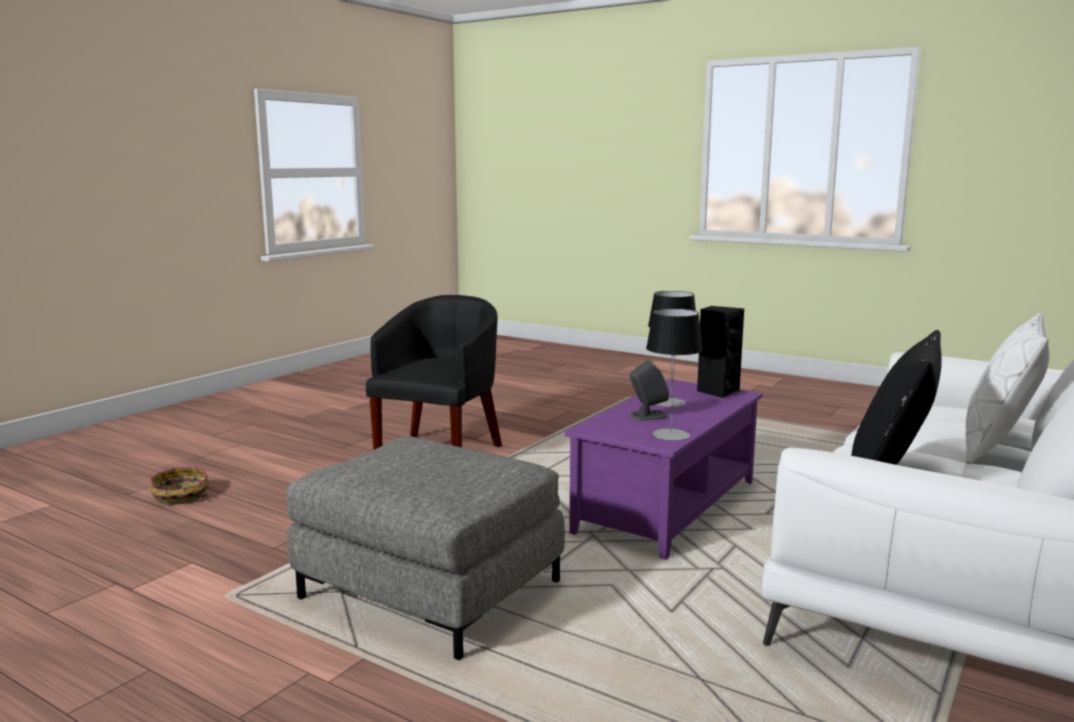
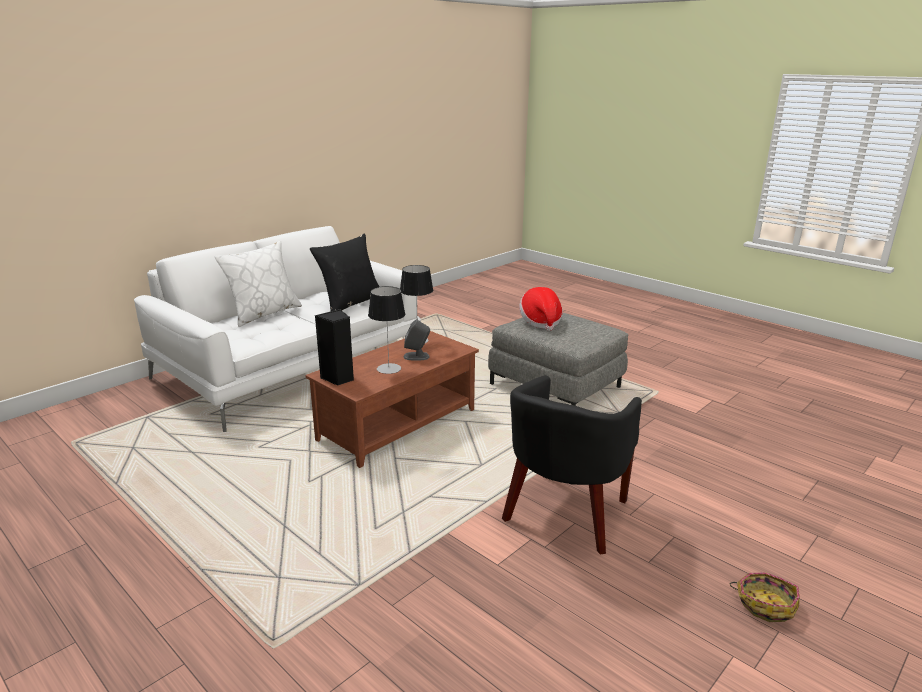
camera: 170 degrees left, 10 degrees up
basket [150,467,210,505] -> basket moved to [730,572,800,622]
purple coffee table [565,379,763,560] -> brown coffee table [305,331,479,468]
none -> hat [519,287,563,331]

